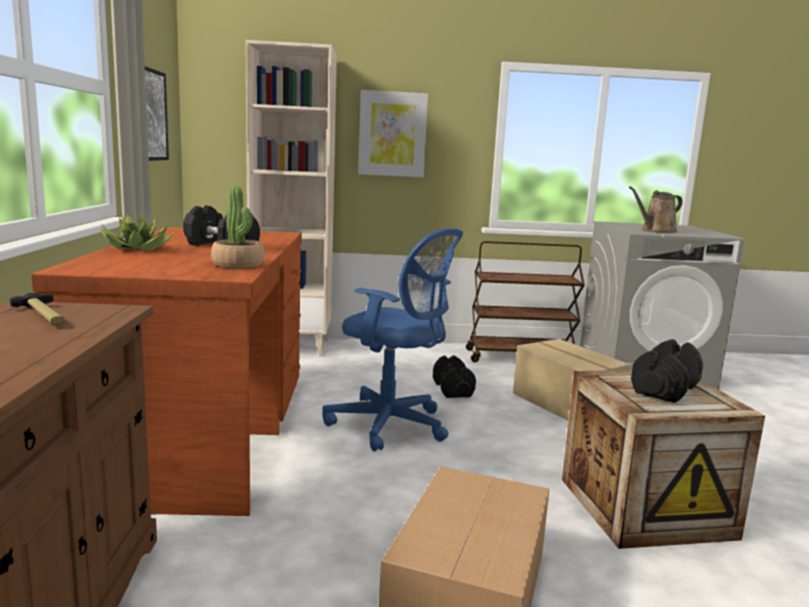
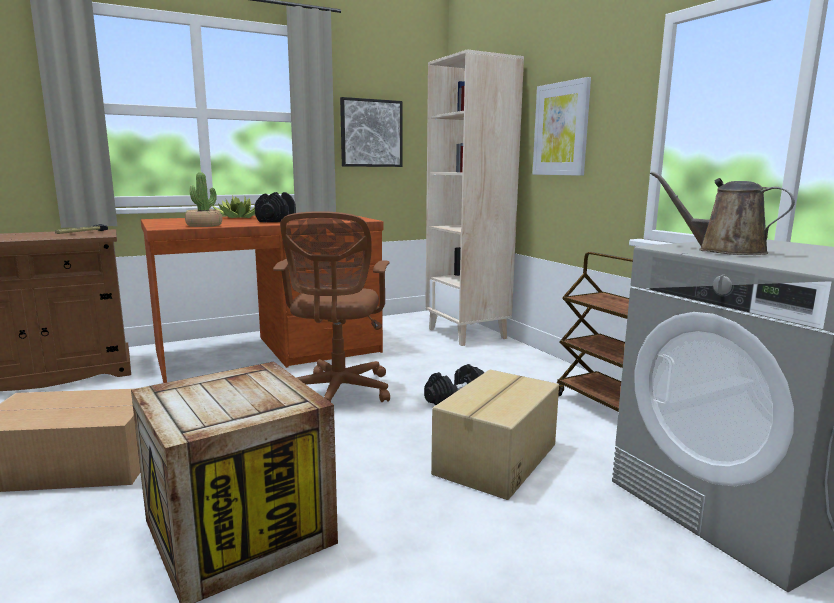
camera: 65 degrees right, 0 degrees up
blue office chair [322,228,463,451] -> brown office chair [273,211,390,402]
black dumbbell [631,339,703,403] -> none

